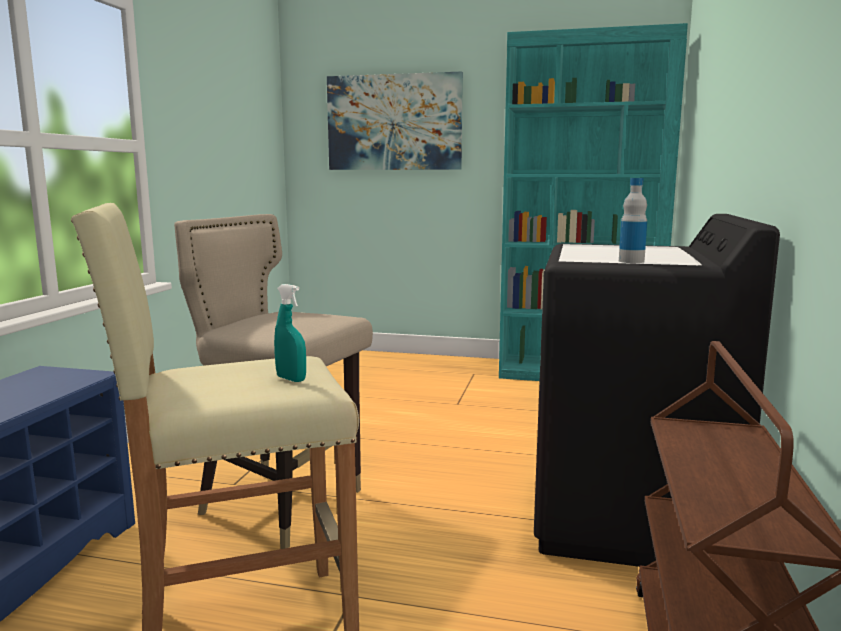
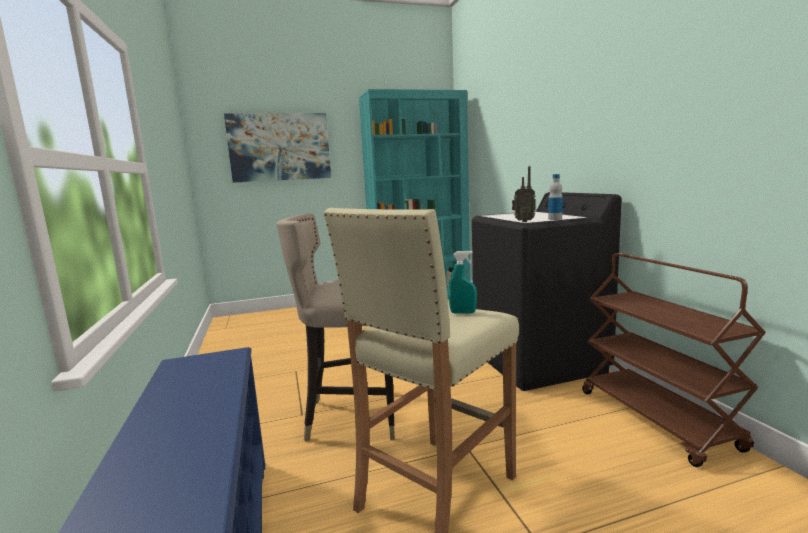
camera: 30 degrees left, 0 degrees up
none -> radio [512,166,535,222]

